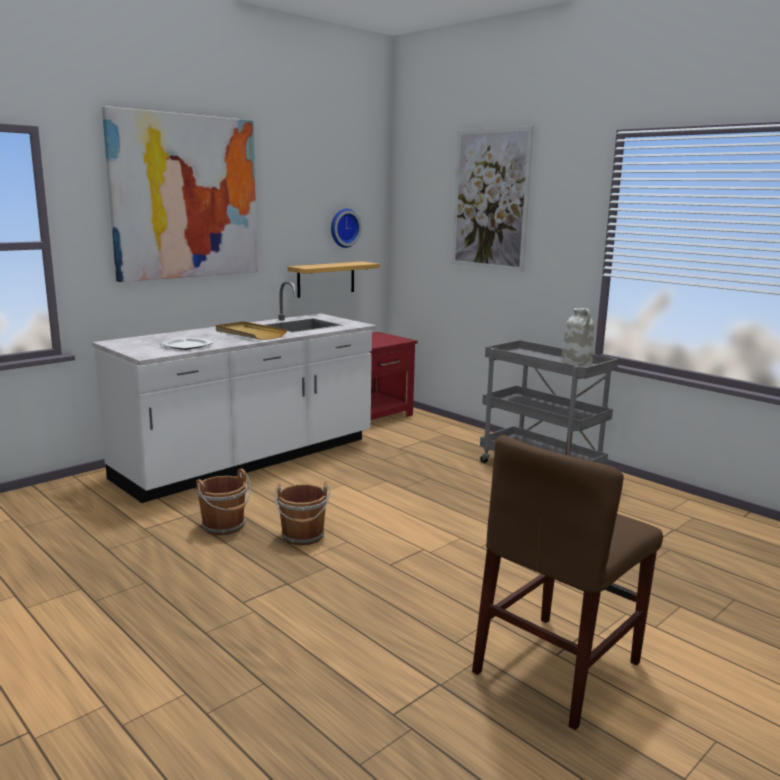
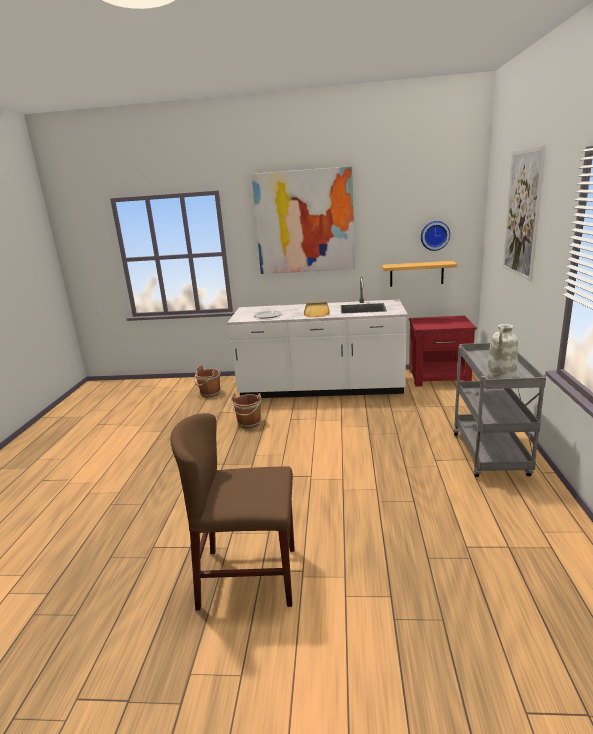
camera: 50 degrees right, 5 degrees up
brown bucket [274,482,331,545] -> brown bucket moved to [194,366,221,397]

